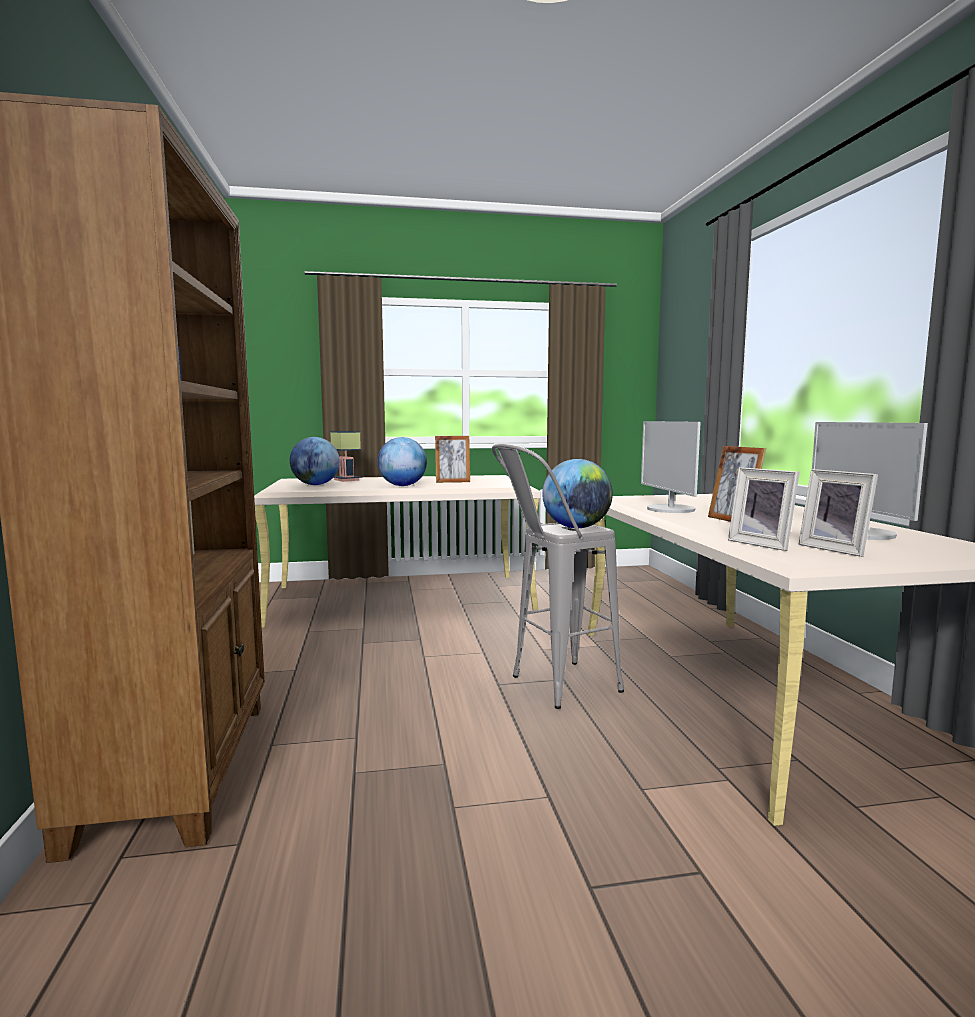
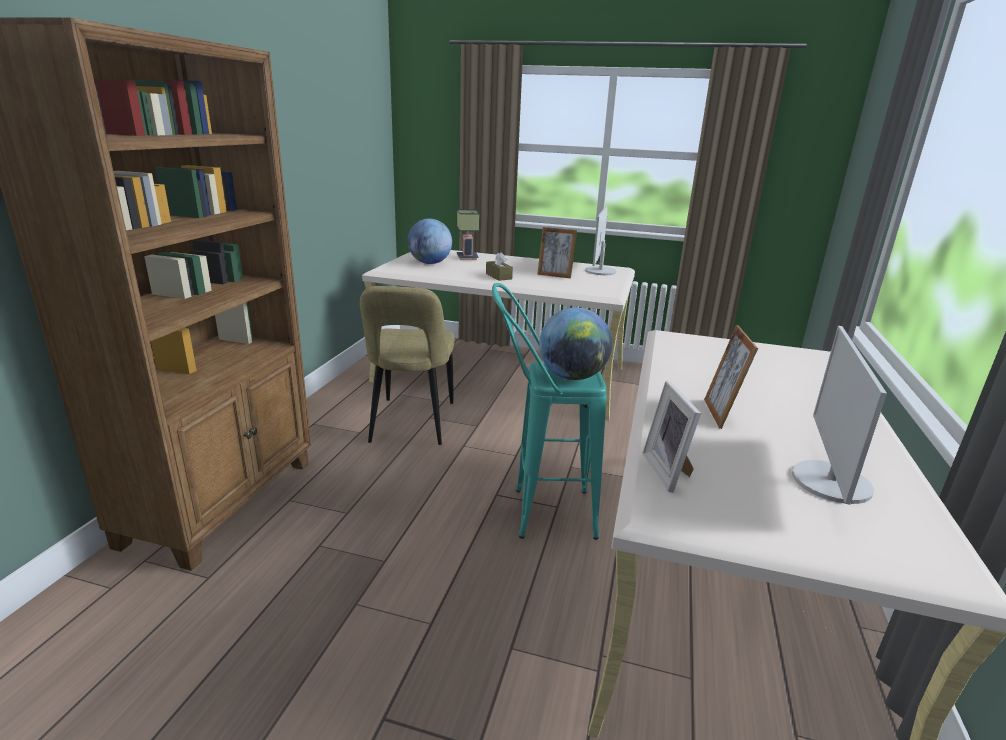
camera: 25 degrees right, 15 degrees up
globe [378,437,427,486] -> brown tissue box [486,252,513,281]
grey stool [492,444,624,709] -> turquoise stool [492,283,606,540]
monitor [641,421,701,513] -> monitor moved to [585,206,617,275]
picture frame [799,469,878,557] -> none
none -> beige chair [360,286,454,445]

